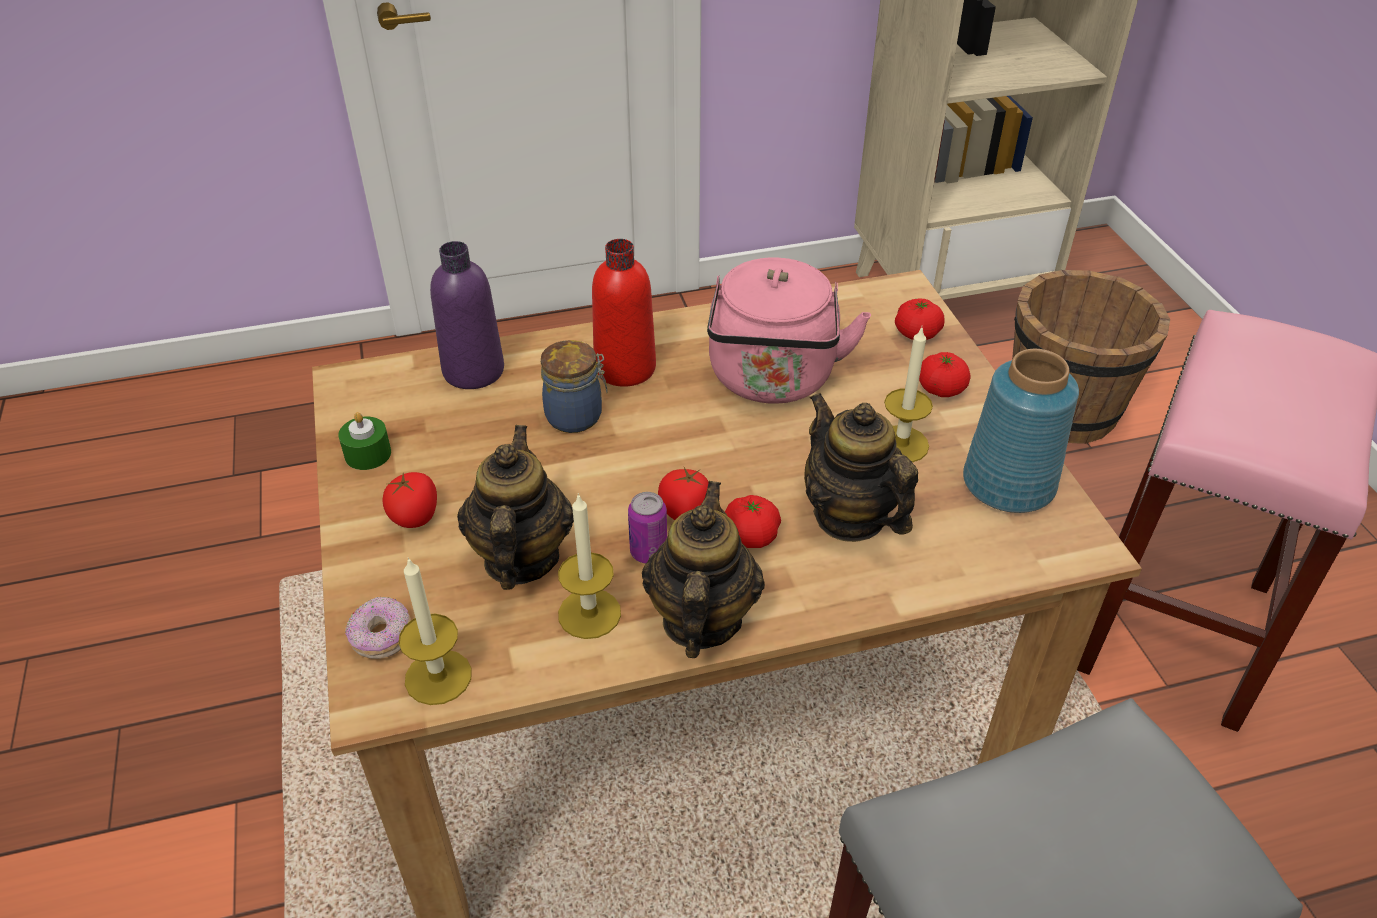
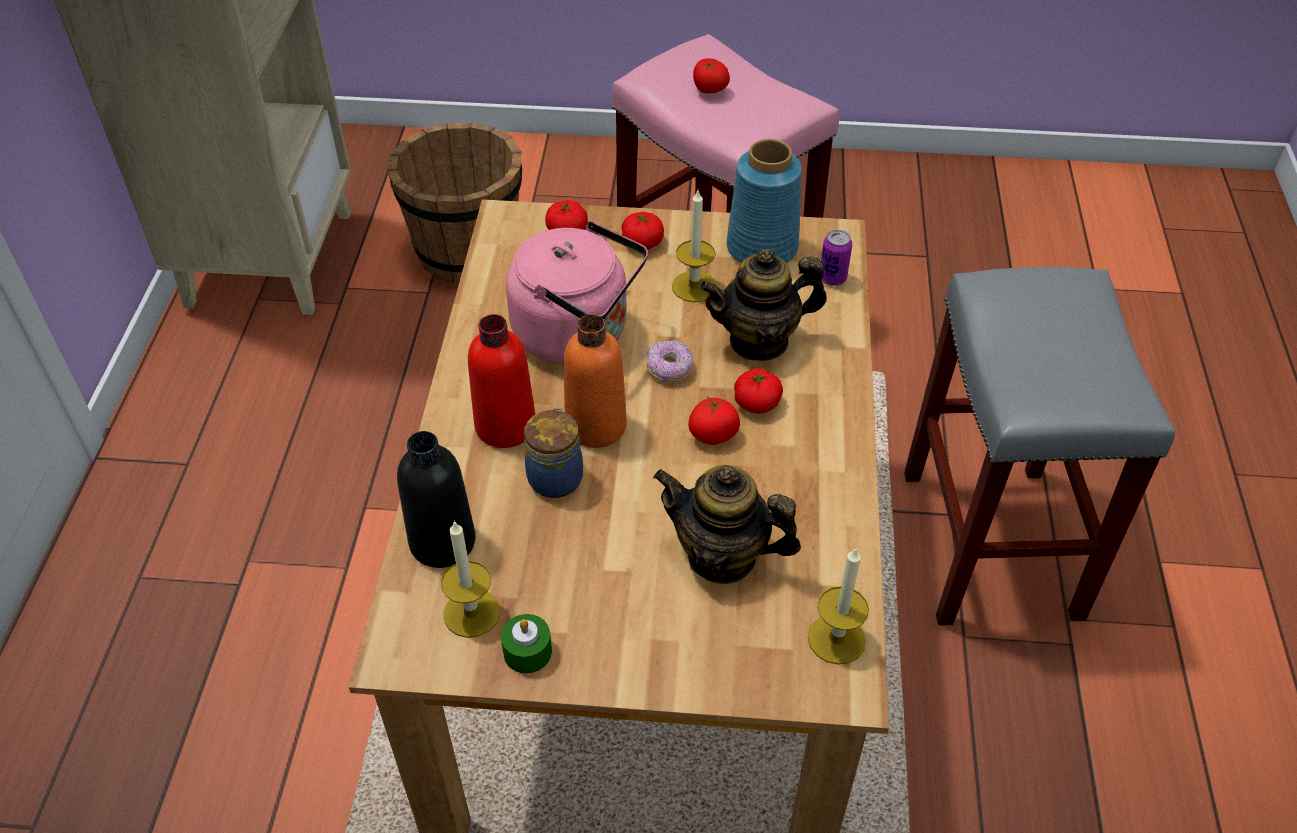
camera: 70 degrees left, 5 degrees up
donut [345,597,411,659] -> donut moved to [646,340,694,383]
tomato [383,472,437,528] -> tomato moved to [693,58,730,93]
purple bottle [430,241,504,389] -> black bottle [397,431,476,568]
candle [558,493,621,639] -> candle moved to [441,520,500,638]
can [628,492,667,564] -> can moved to [821,230,852,286]
teapot [642,481,765,658] -> none
none -> orange bottle [564,314,627,448]

